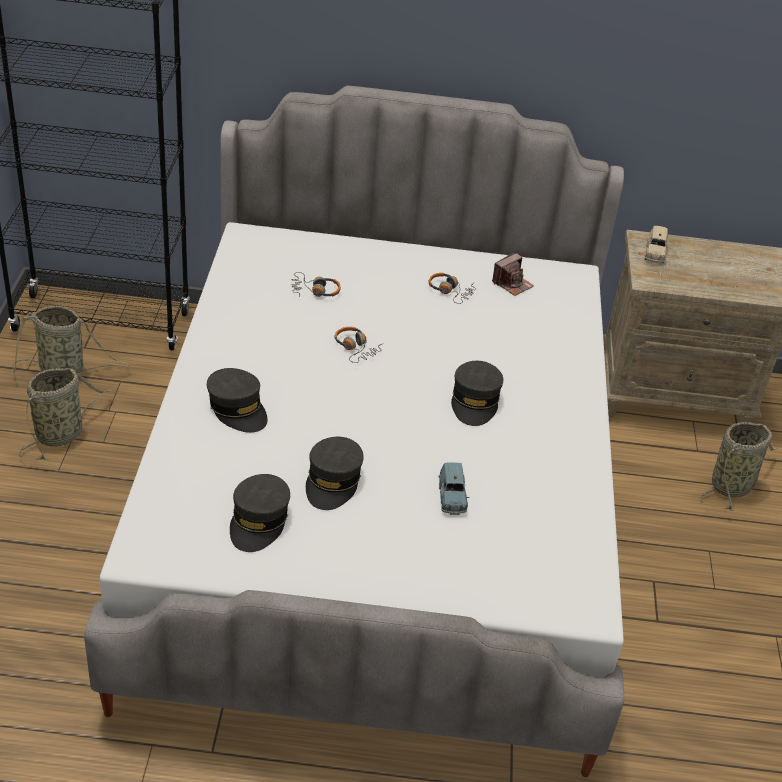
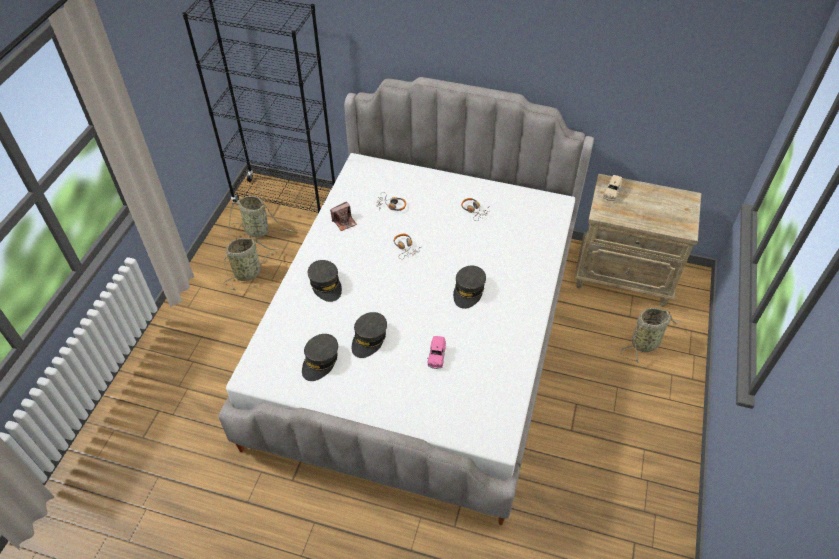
camera: 15 degrees right, 10 degrees up
blue toy car [439,463,469,515] -> pink toy car [427,336,446,369]
camera [492,252,534,296] -> camera moved to [330,202,357,231]

